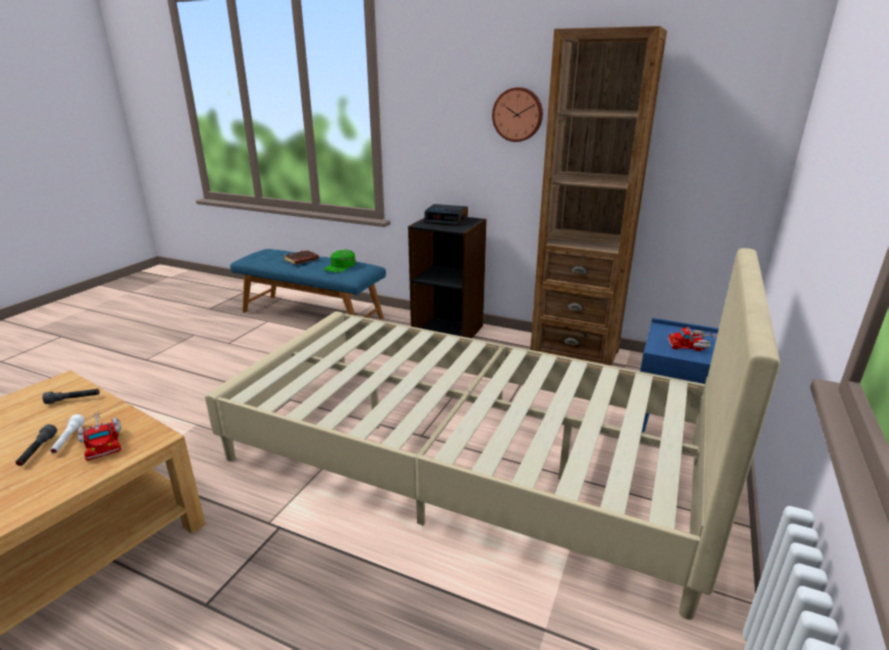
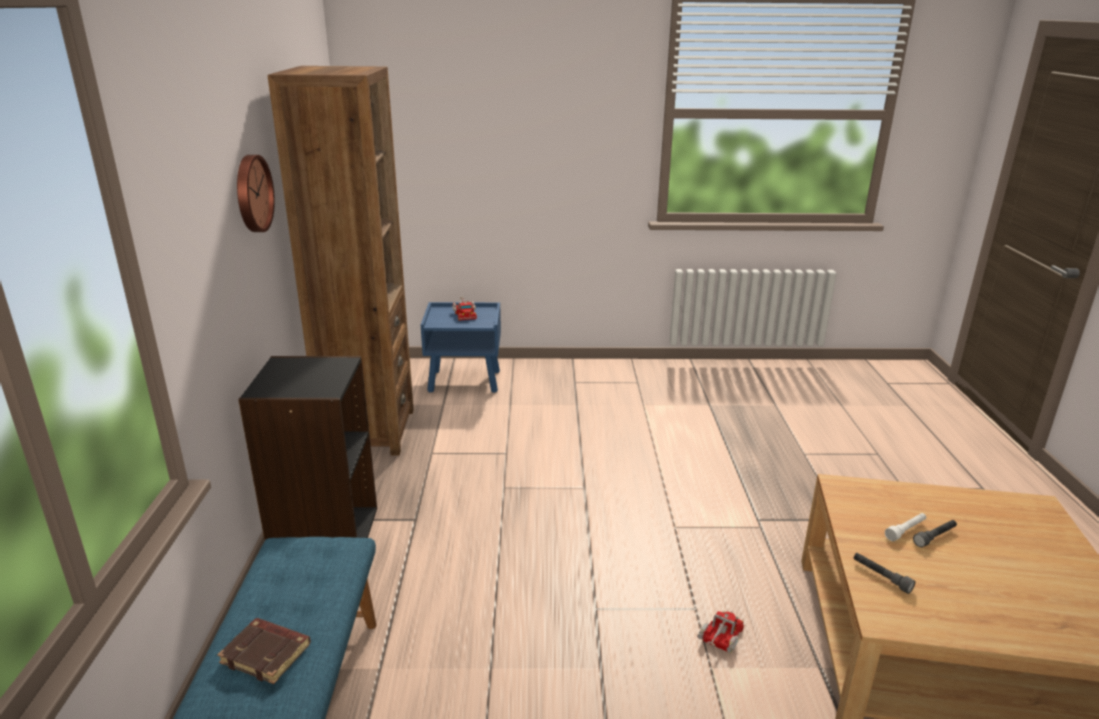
camera: 115 degrees left, 0 degrees up
toy truck [78,411,121,461] -> toy truck moved to [697,611,744,652]
beige bed [205,248,780,620] -> none
green cap [323,250,356,273] -> none
alarm clock [424,204,468,226] -> none

